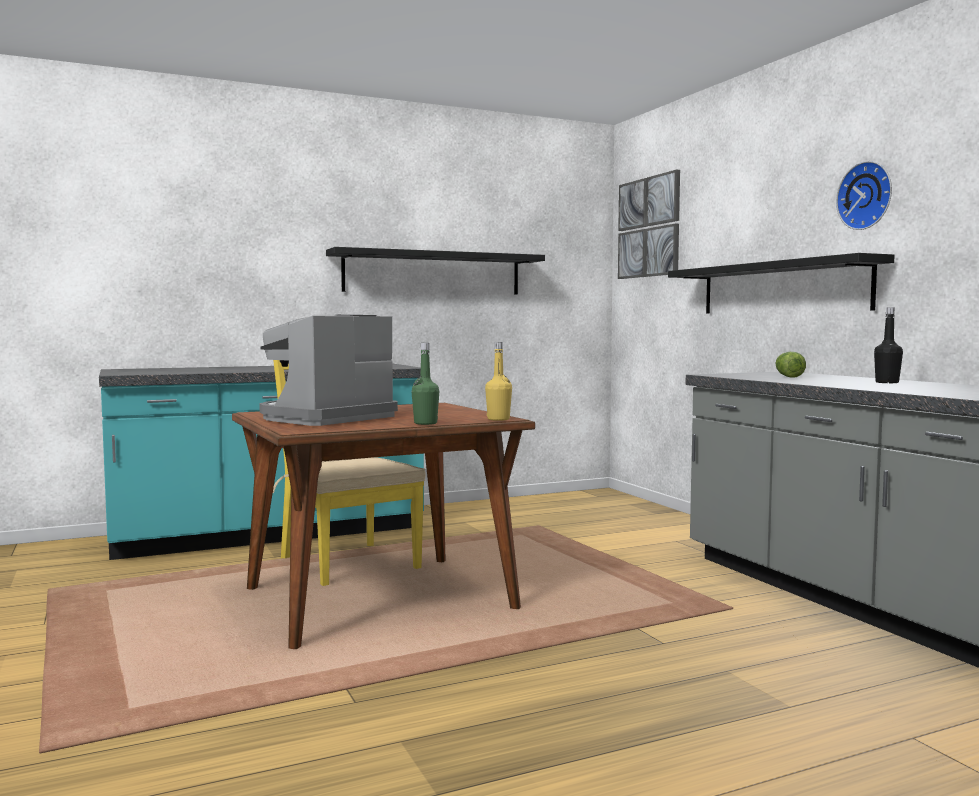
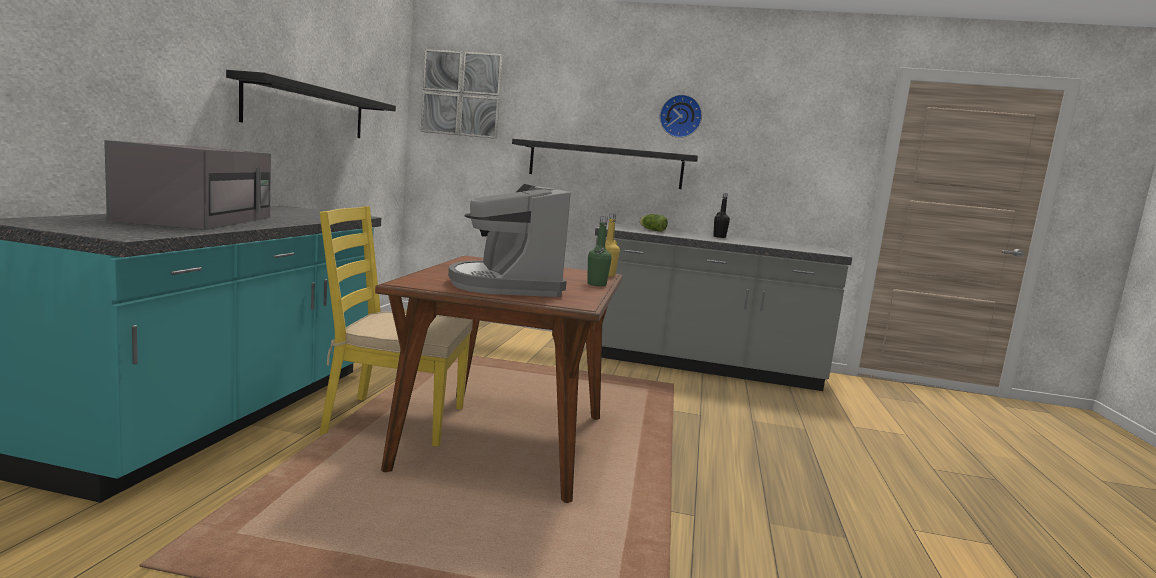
camera: 55 degrees left, 5 degrees up
none -> grey microwave [104,140,271,230]

